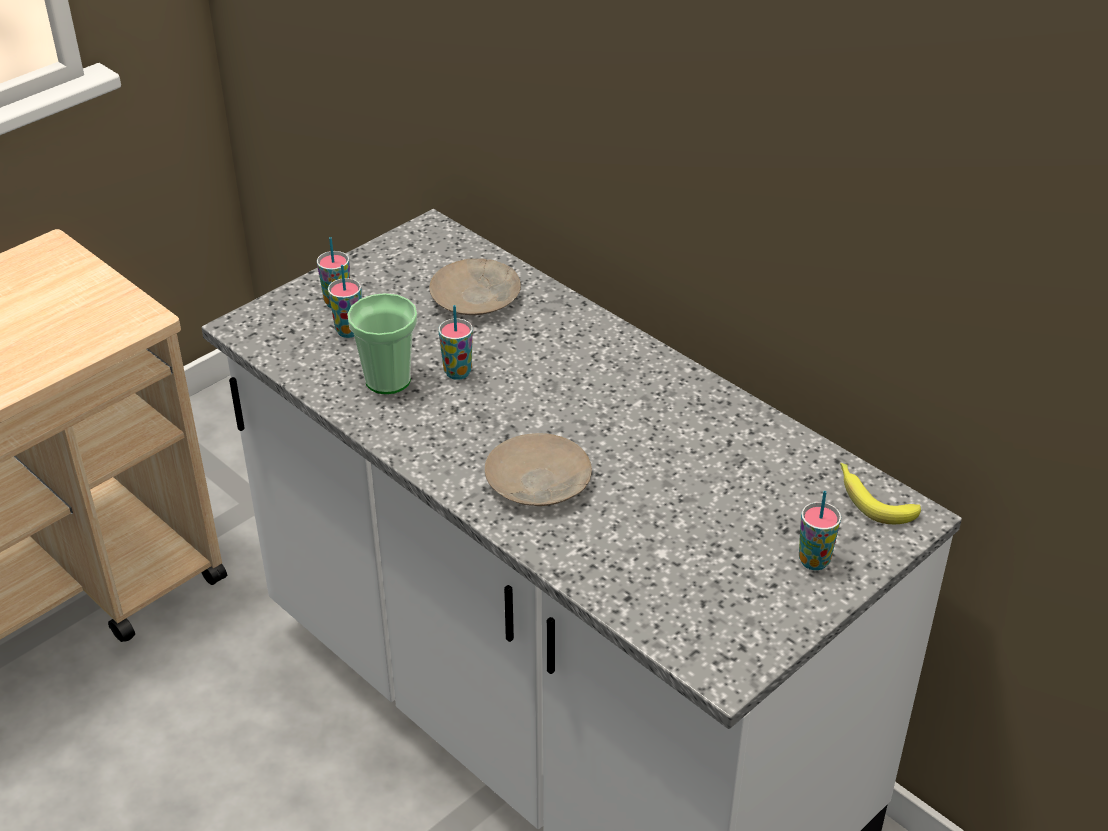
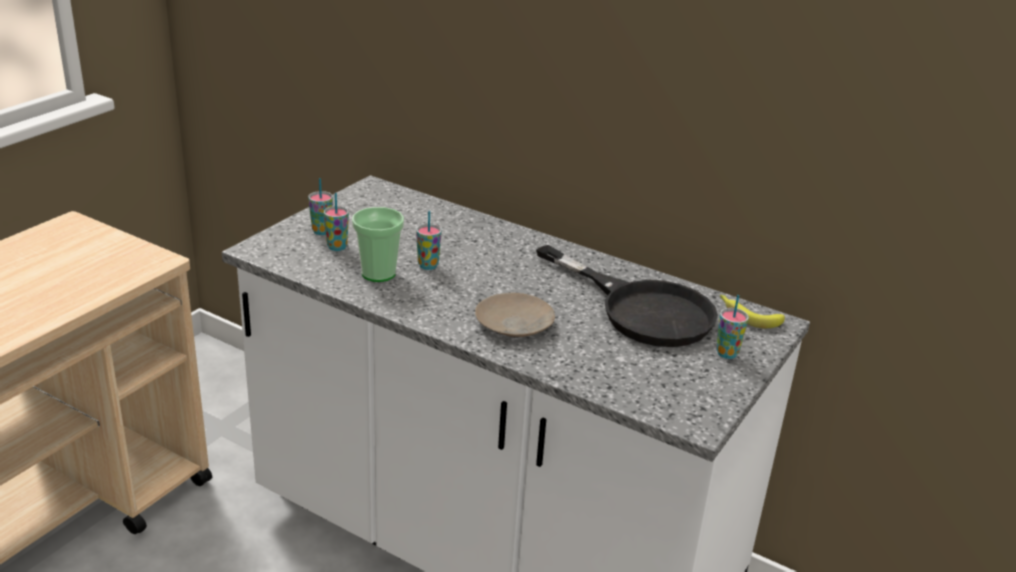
camera: 15 degrees left, 10 degrees down
beige plate [429,258,521,315] -> none
none -> black frying pan [536,245,718,347]

